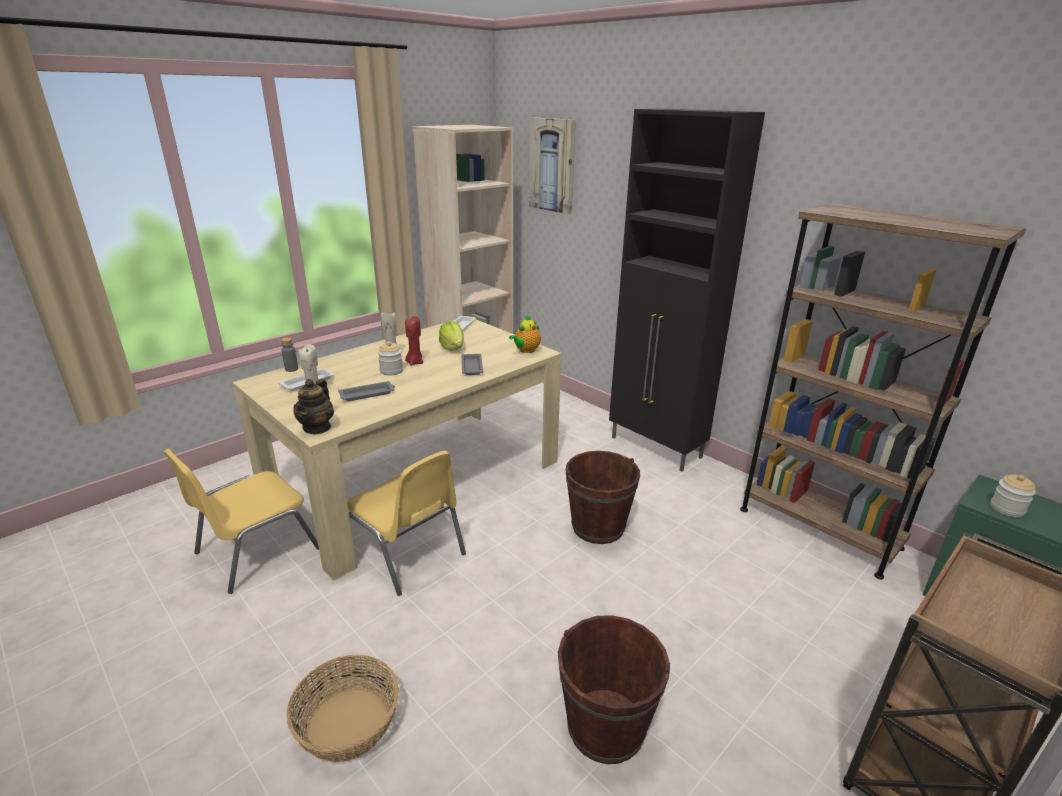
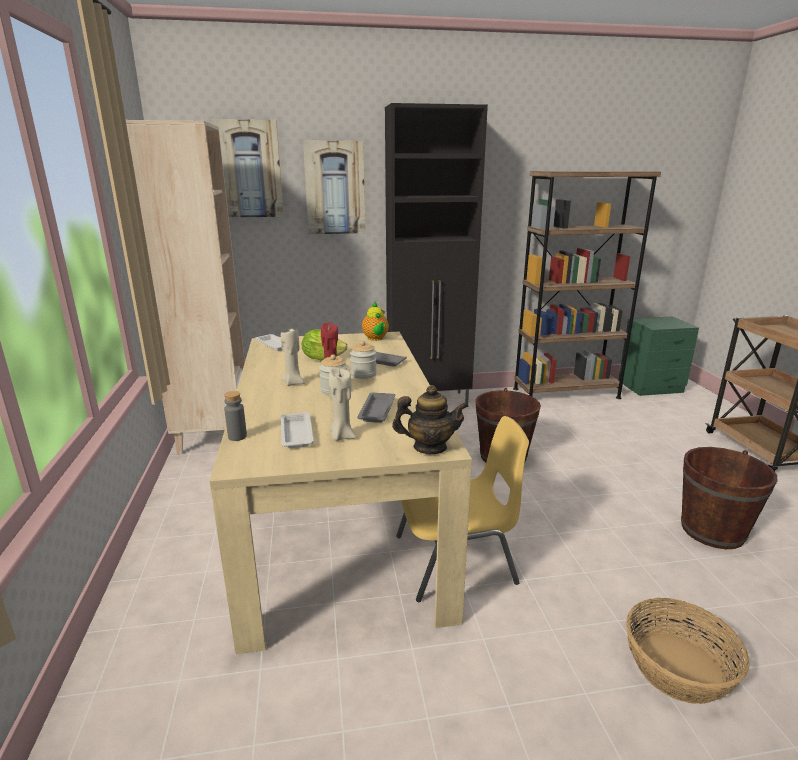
camera: 55 degrees left, 5 degrees down
yellow chair [164,449,319,594] -> none
teapot [293,379,334,434] -> teapot turned 45 degrees counterclockwise [392,385,469,454]
jar [990,475,1036,517] -> jar moved to [350,341,377,379]
none -> picture [303,141,366,234]

